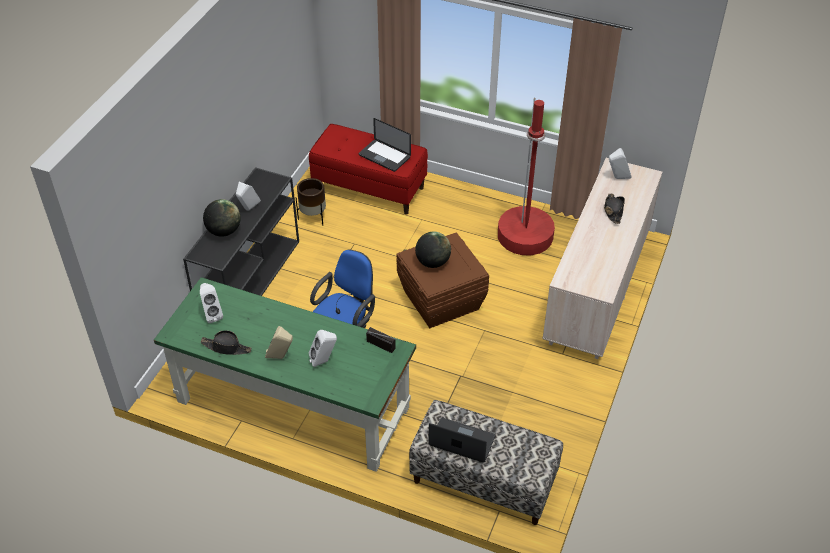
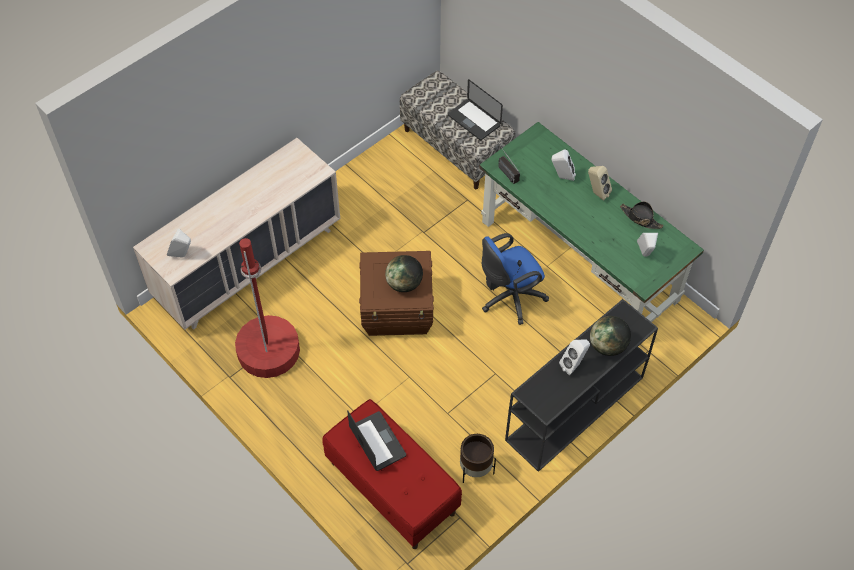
camera: 155 degrees left, 10 degrees up
black hat [604,193,625,224] -> none

